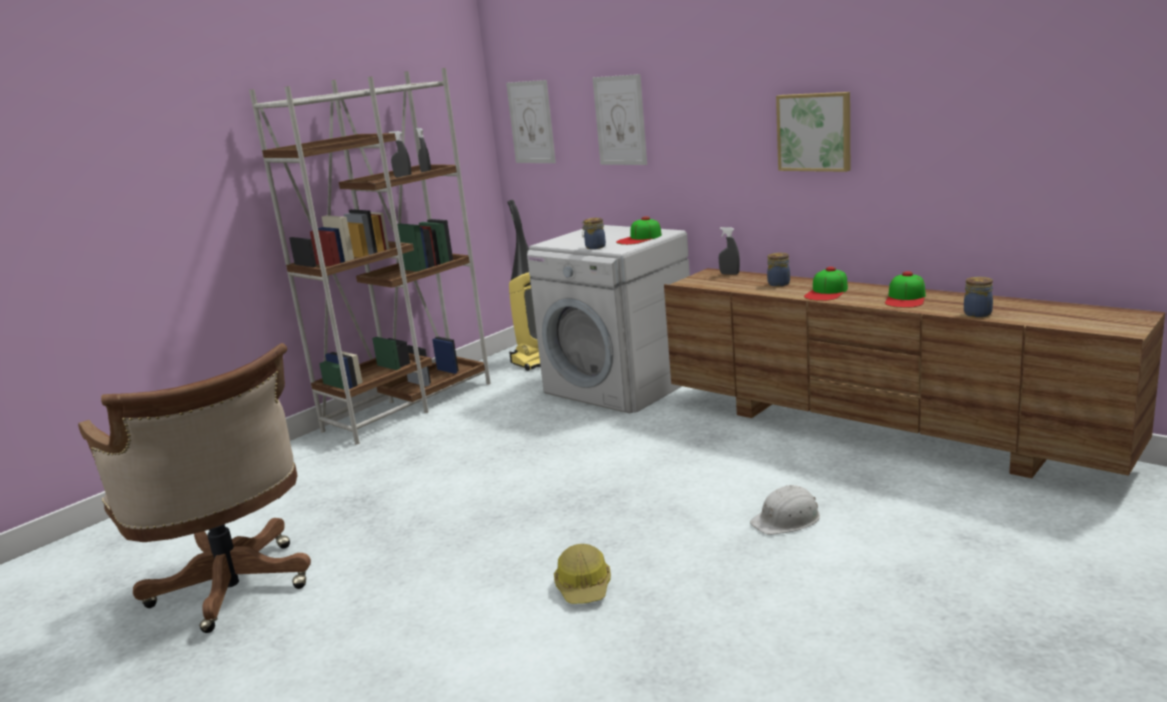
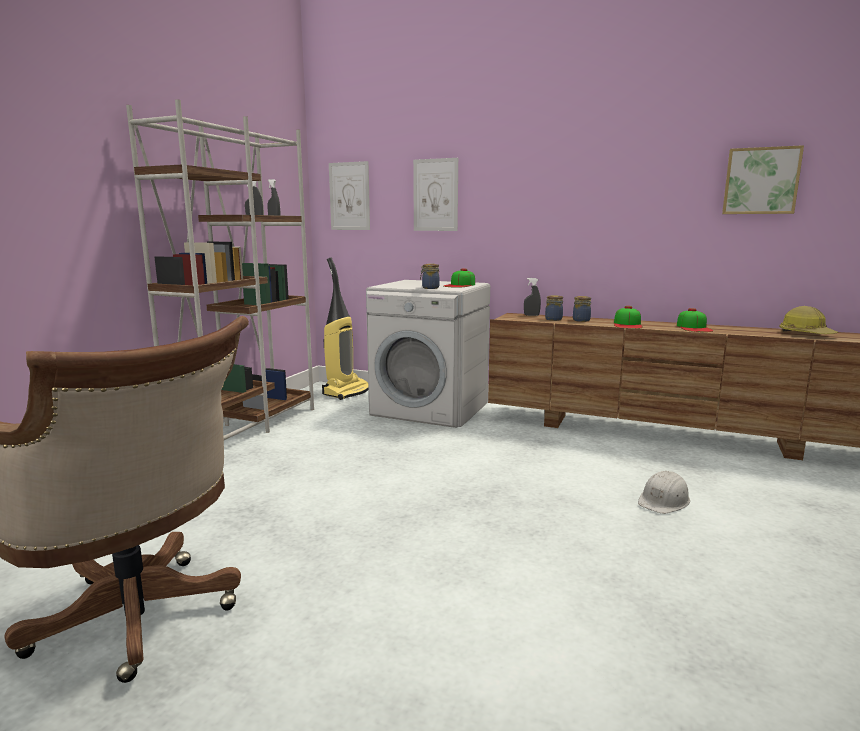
camera: 20 degrees left, 5 degrees down
hard hat [554,544,611,604] -> hard hat moved to [779,306,838,334]
picture [776,92,850,172] -> picture moved to [722,145,804,214]
jar [964,277,993,317] -> jar moved to [545,295,563,321]

